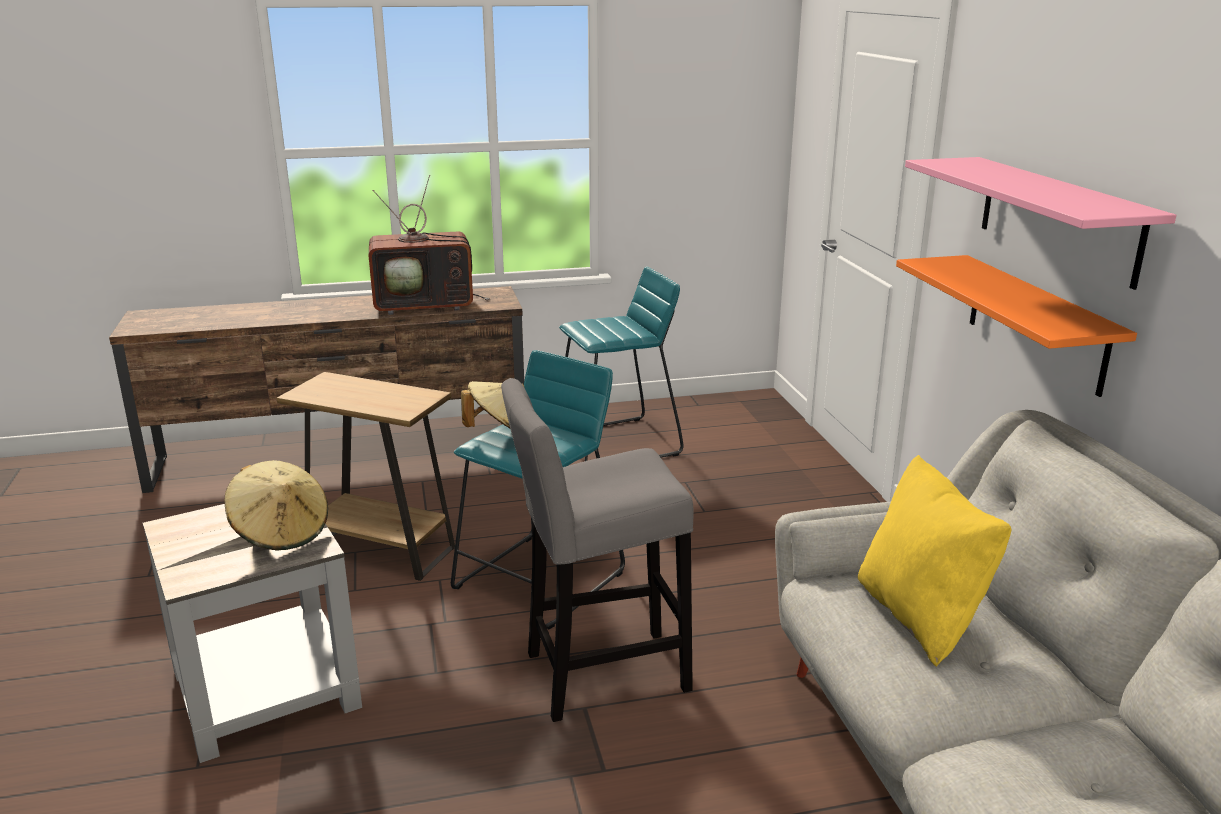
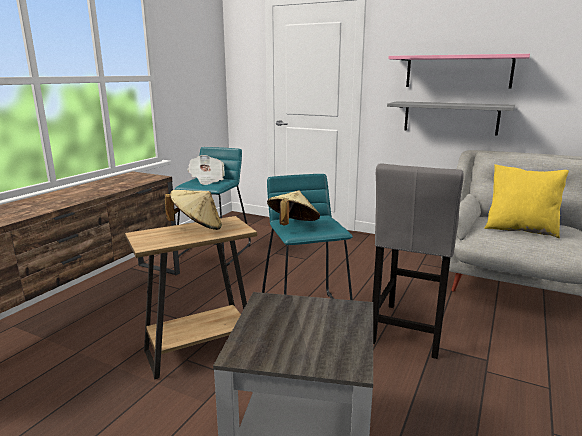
camera: 50 degrees left, 5 degrees down
beige hat [224,460,328,551] -> beige hat moved to [165,190,222,230]
television [369,175,490,315] -> none
orange shelf [896,255,1137,397] -> grey shelf [387,101,515,136]
none -> newspaper [187,155,225,185]

